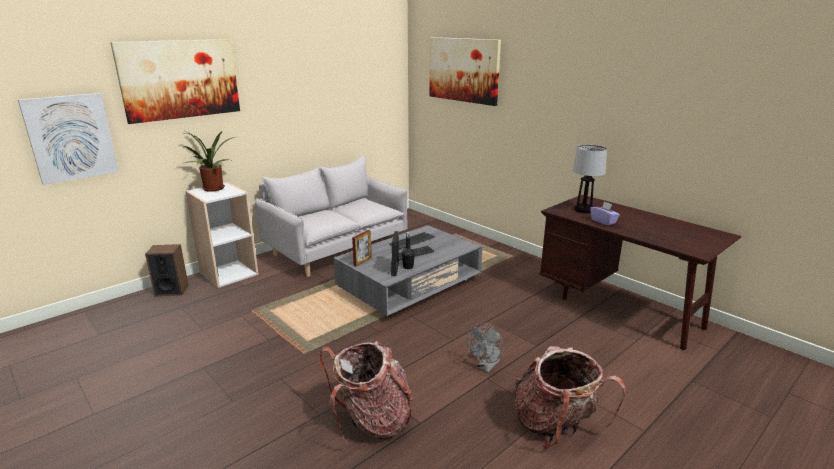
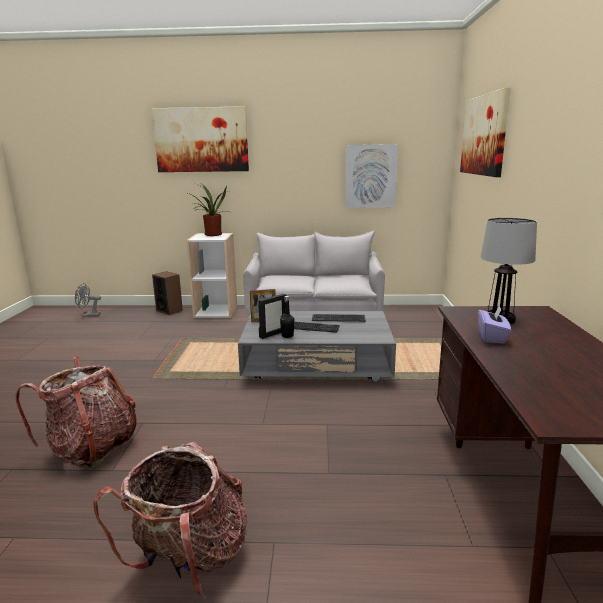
camera: 45 degrees right, 5 degrees down
picture [18,93,119,185] -> picture moved to [345,144,398,208]
grey fan [467,323,504,373] -> grey fan moved to [75,283,101,317]

